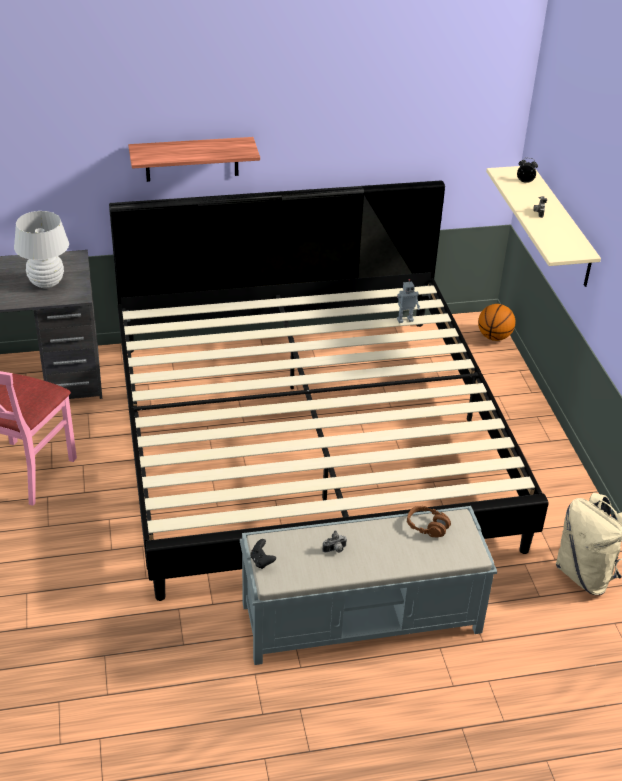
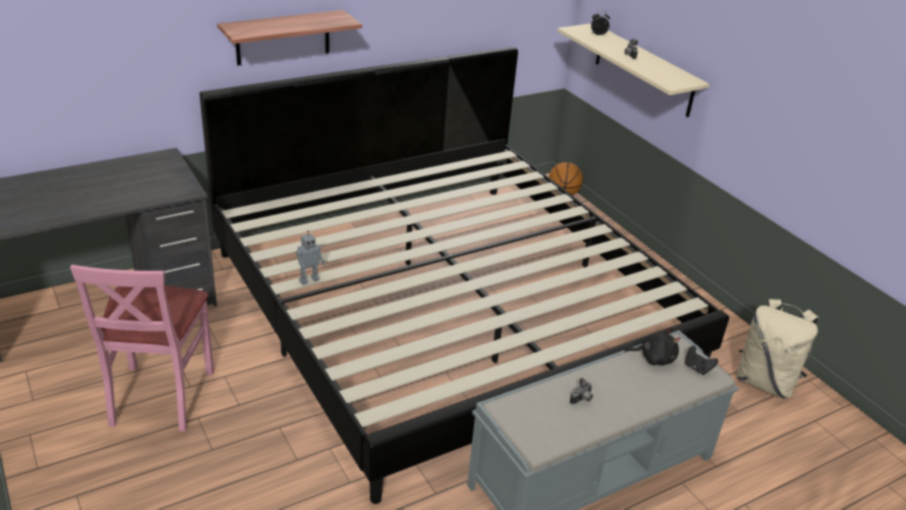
camera: 20 degrees left, 5 degrees down
white table lamp [14,211,69,288] -> none
black game controller [250,539,276,569] -> black game controller moved to [685,346,718,375]
toy robot [397,279,420,323] -> toy robot moved to [296,231,325,285]
brown headphones [407,506,451,538] -> black plush toy [624,328,681,366]

